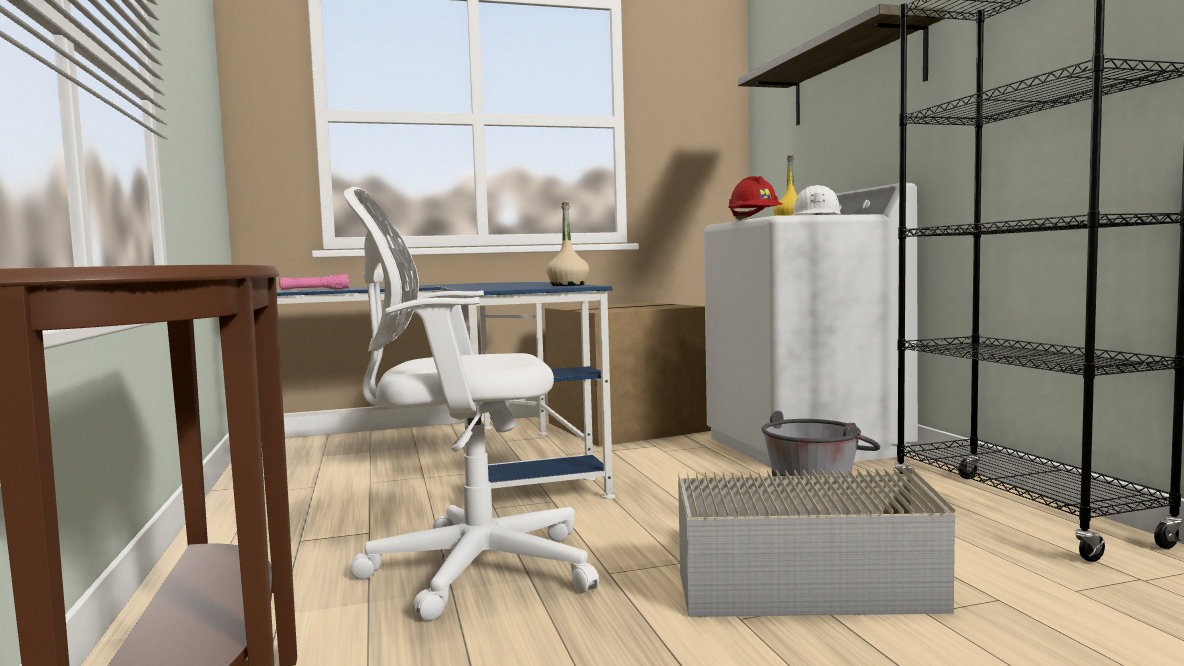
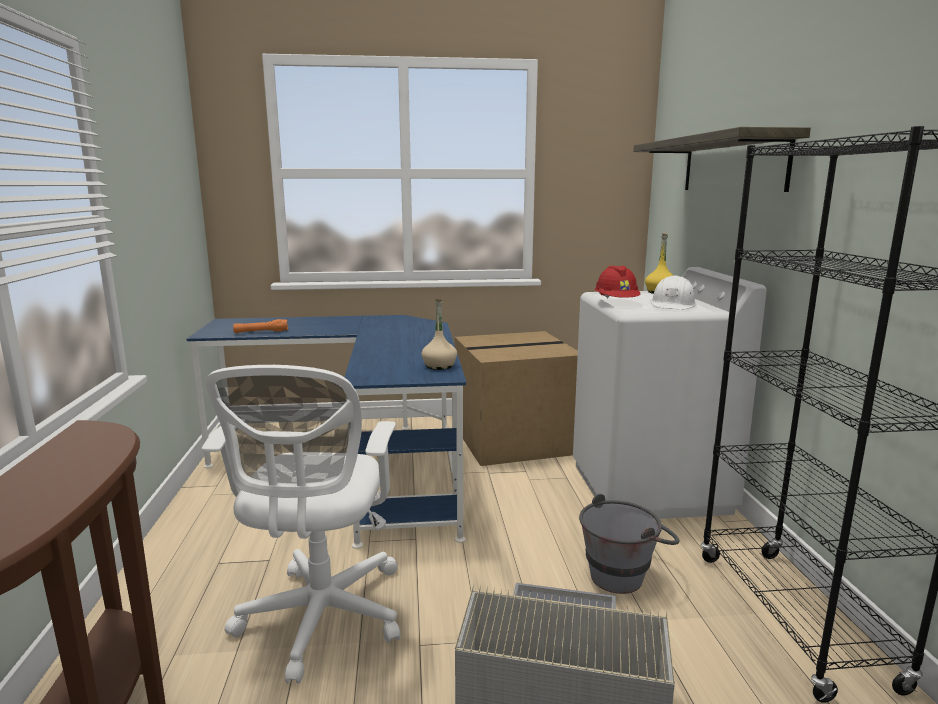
camera: 10 degrees right, 10 degrees up
pink flashlight [279,274,350,290] -> orange flashlight [233,319,288,333]
white office chair [344,187,599,621] -> white office chair turned 90 degrees counterclockwise [202,365,400,684]

